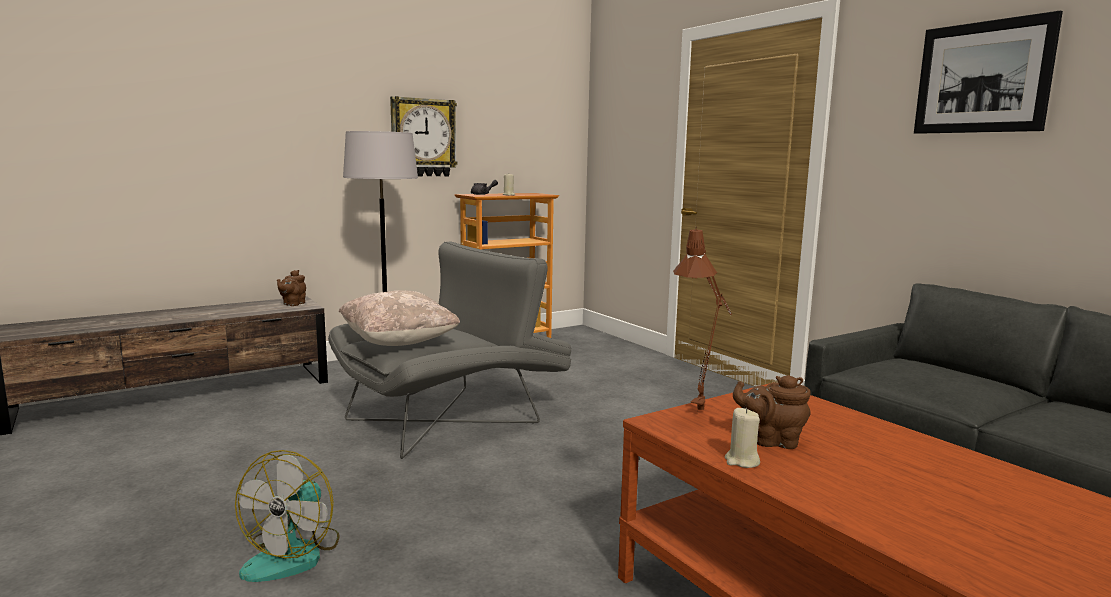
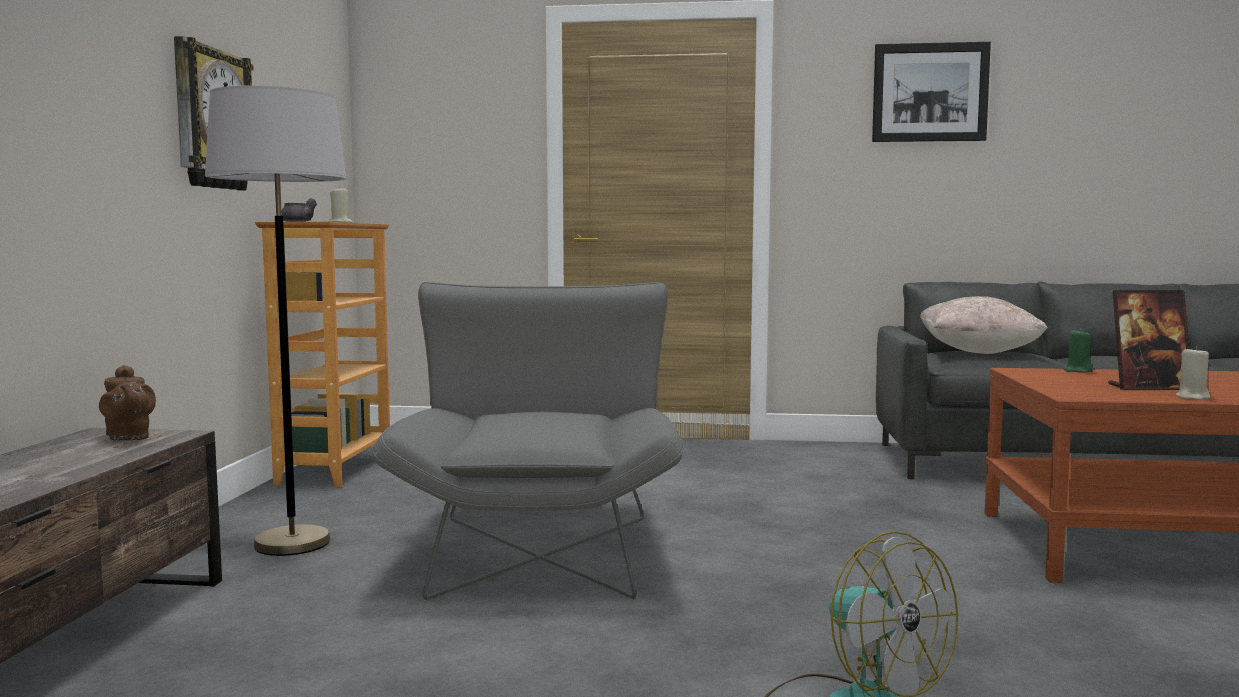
camera: 50 degrees left, 5 degrees down
beige pillow [339,290,460,346] -> beige pillow moved to [920,296,1048,354]
brown table lamp [673,227,732,410] -> none
brown teapot [733,375,811,449] -> picture frame [1108,290,1189,390]
none -> green candle [1064,328,1093,373]

